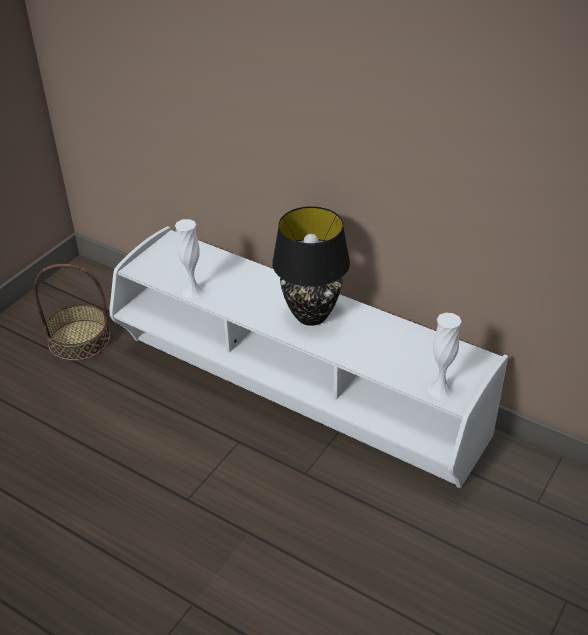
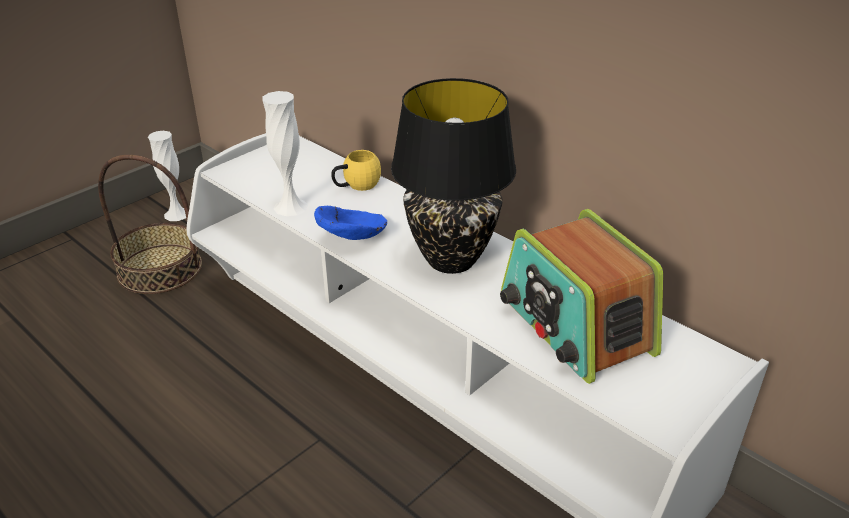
camera: 10 degrees right, 5 degrees down
white vase [427,313,462,399] -> white vase moved to [148,131,186,221]
none -> blue bowl [314,206,387,240]
none -> yellow mug [331,150,381,191]
none -> radio [500,209,663,384]

